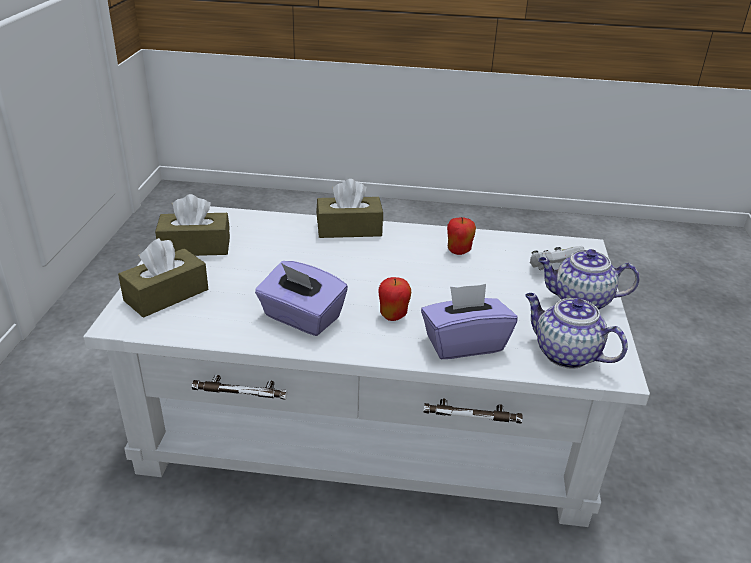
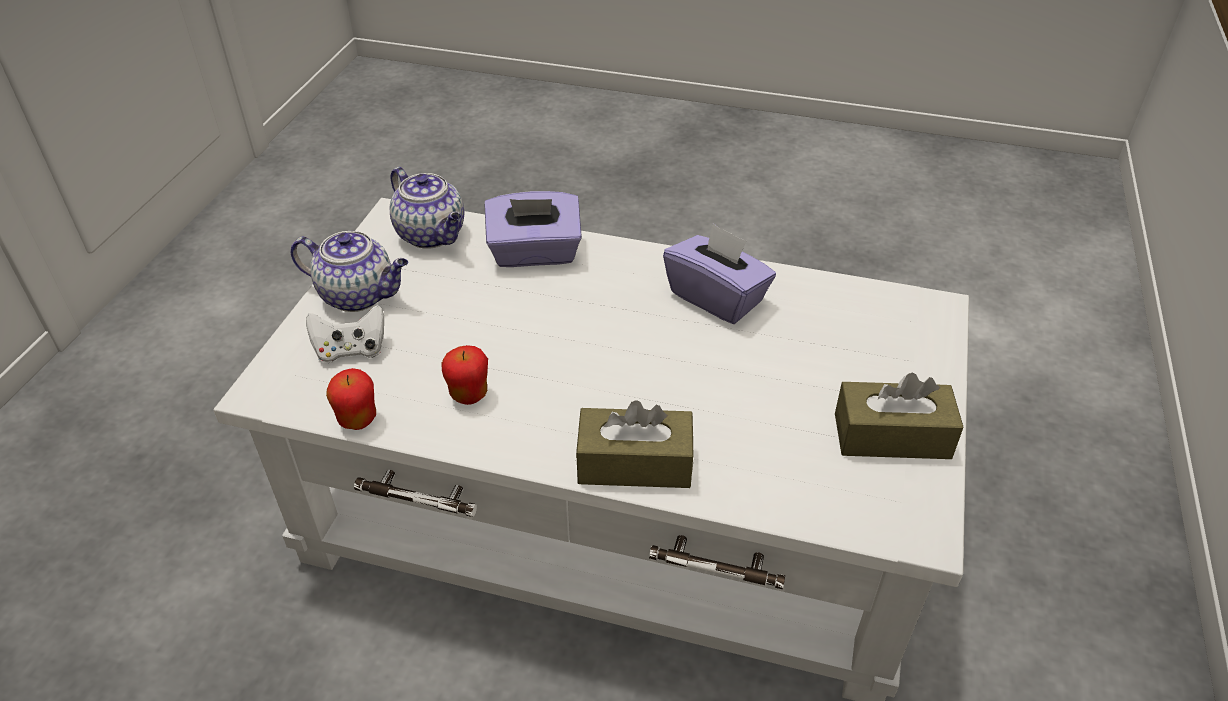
camera: 170 degrees left, 10 degrees up
brown tissue box [118,238,208,318] -> none
apple [378,277,411,321] -> apple moved to [326,368,376,430]

